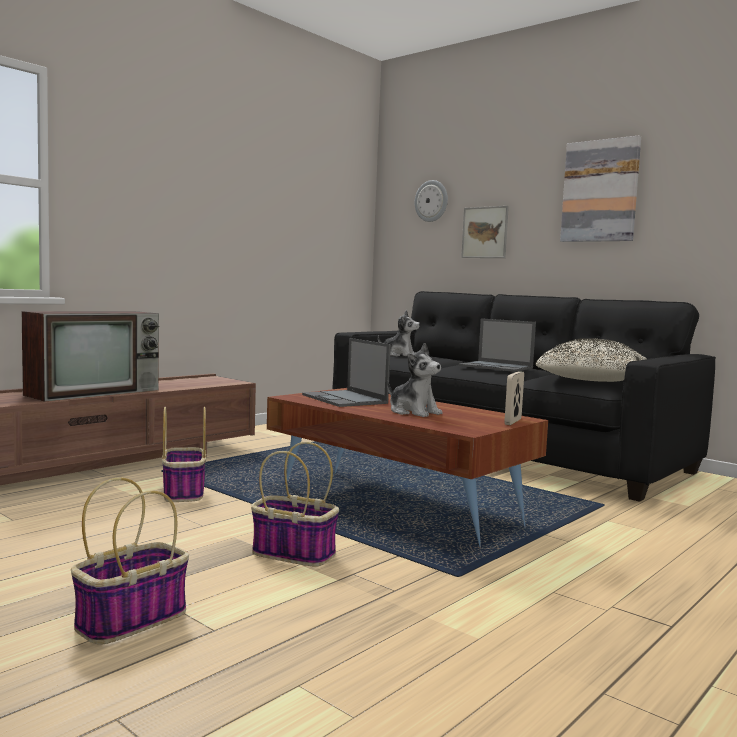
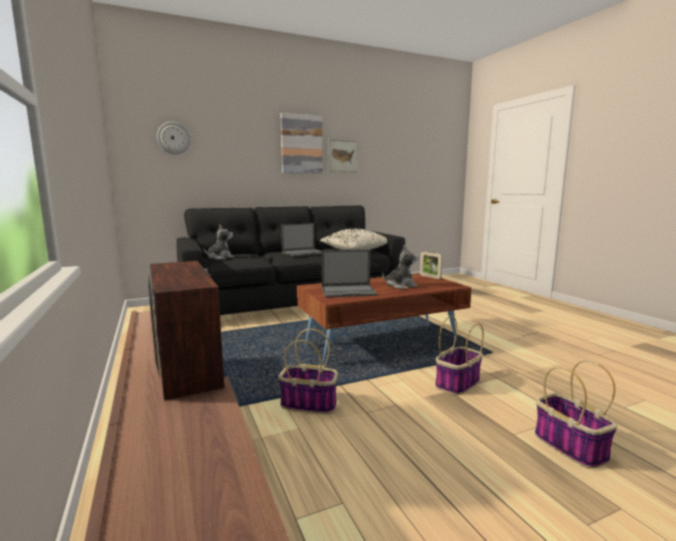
camera: 65 degrees left, 5 degrees up
picture [461,206,509,258] -> picture moved to [329,139,357,172]

